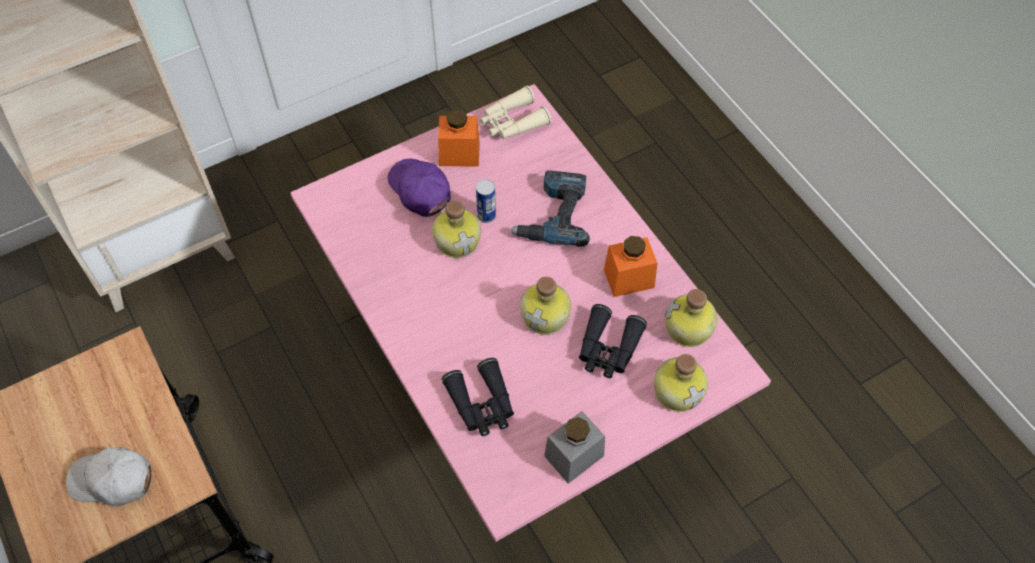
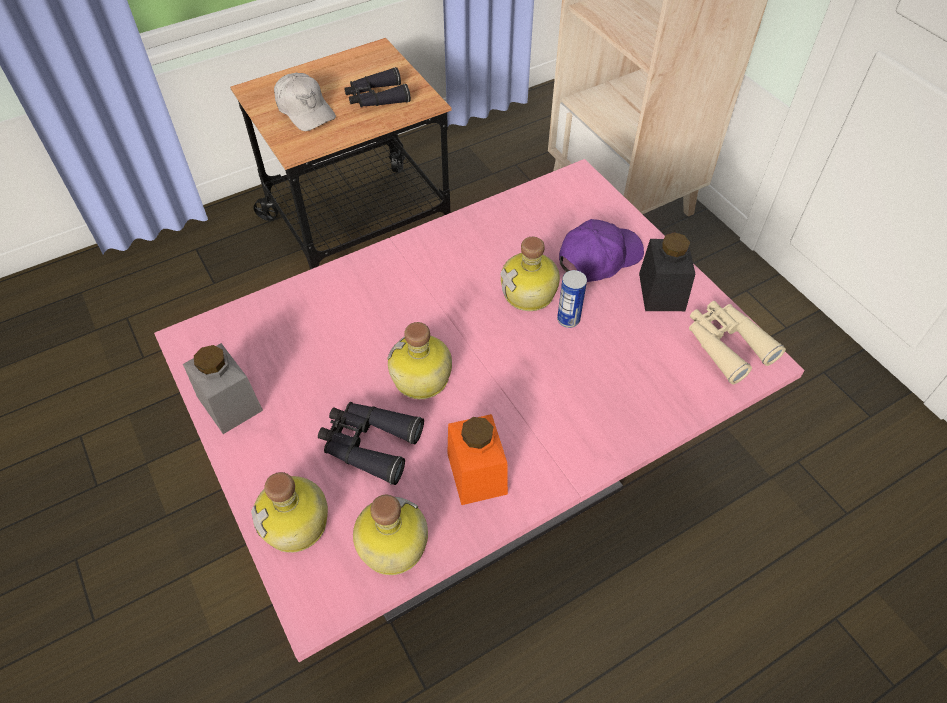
camera: 90 degrees right, 5 degrees down
white cap [66,447,151,506] -> white cap turned 135 degrees clockwise [274,73,336,131]
orange jar [438,109,480,166] -> black jar [639,232,695,311]
black binoculars [442,358,514,436] -> black binoculars moved to [344,67,411,108]
power drill [509,170,590,247] -> none

